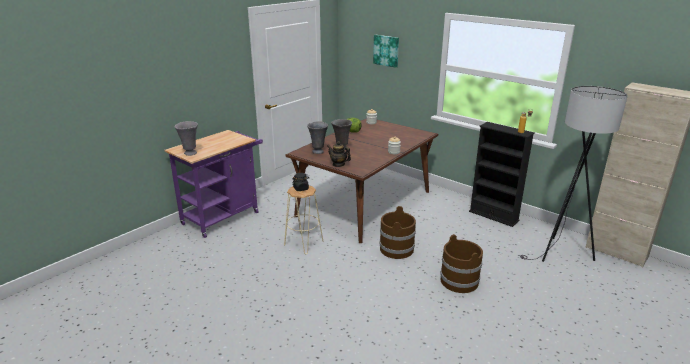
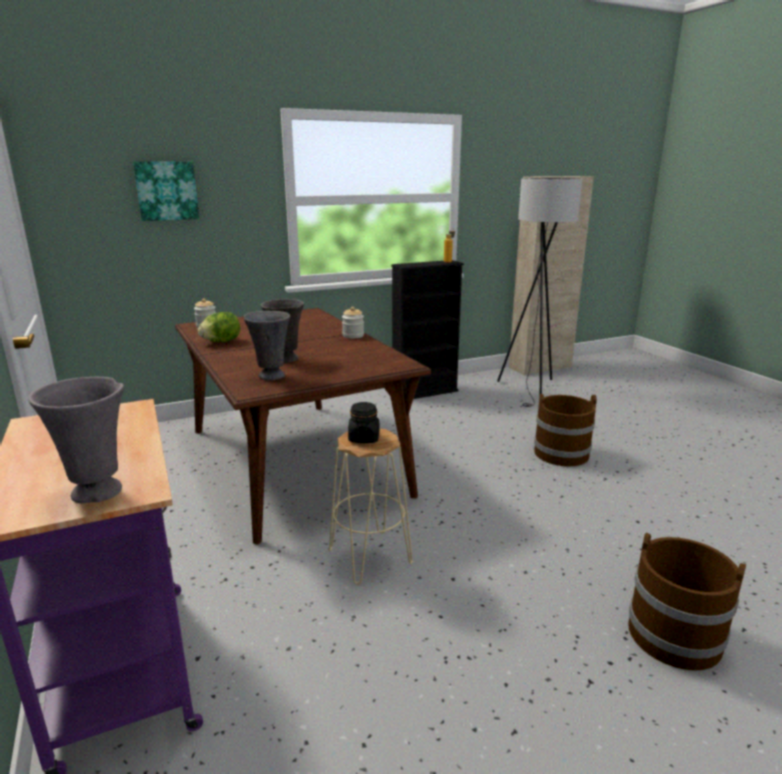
camera: 65 degrees left, 5 degrees down
teapot [327,141,351,167] -> none
brown bucket [379,206,416,259] -> brown bucket moved to [628,533,746,671]

